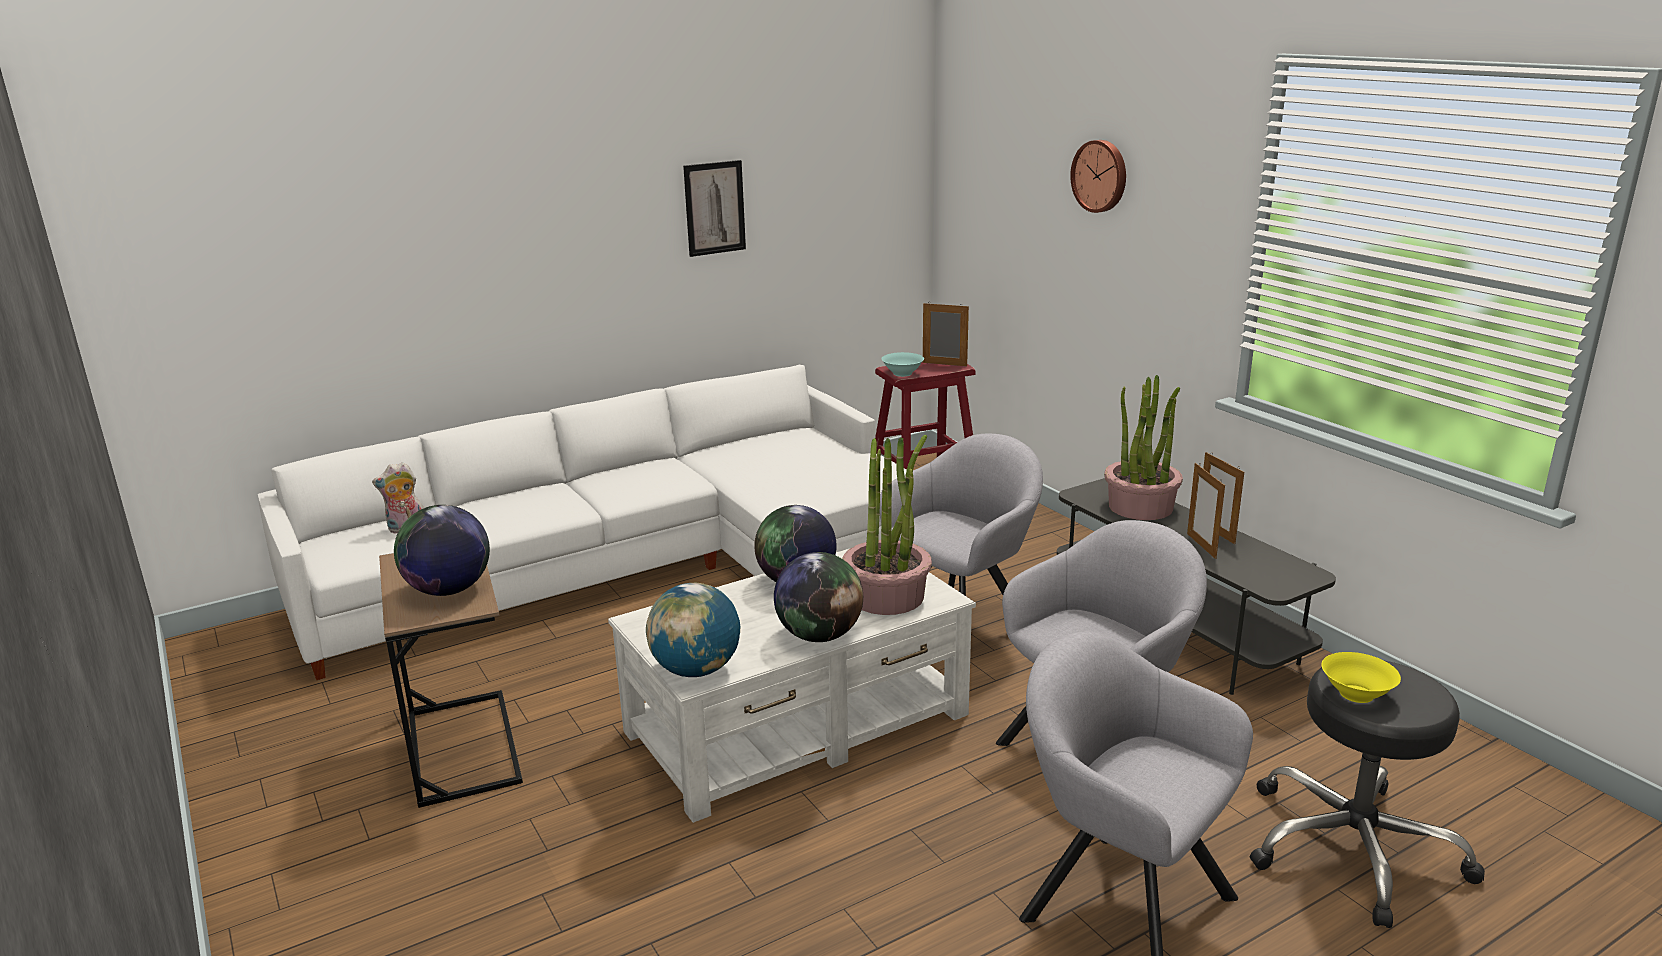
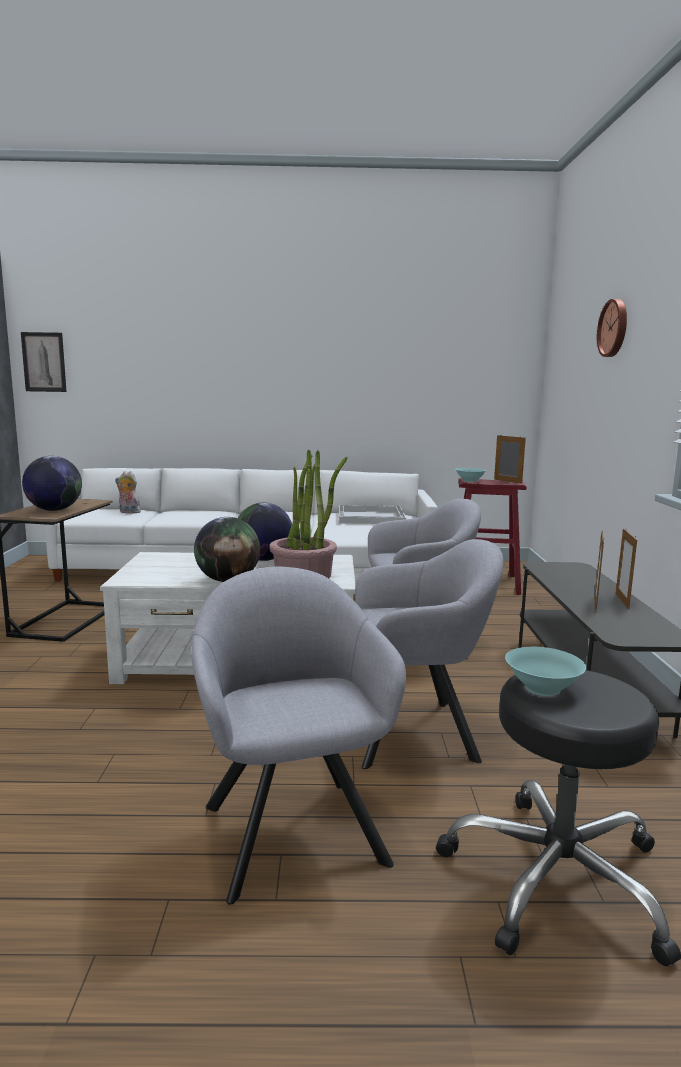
camera: 30 degrees right, 10 degrees down
globe [646,583,740,677] -> none
picture [683,160,746,257] -> picture moved to [21,332,67,392]
potted plant [1104,375,1183,520] -> none
yellow bowl [1321,652,1401,703] -> turquoise bowl [505,647,586,696]
none -> white tray [339,505,406,524]

